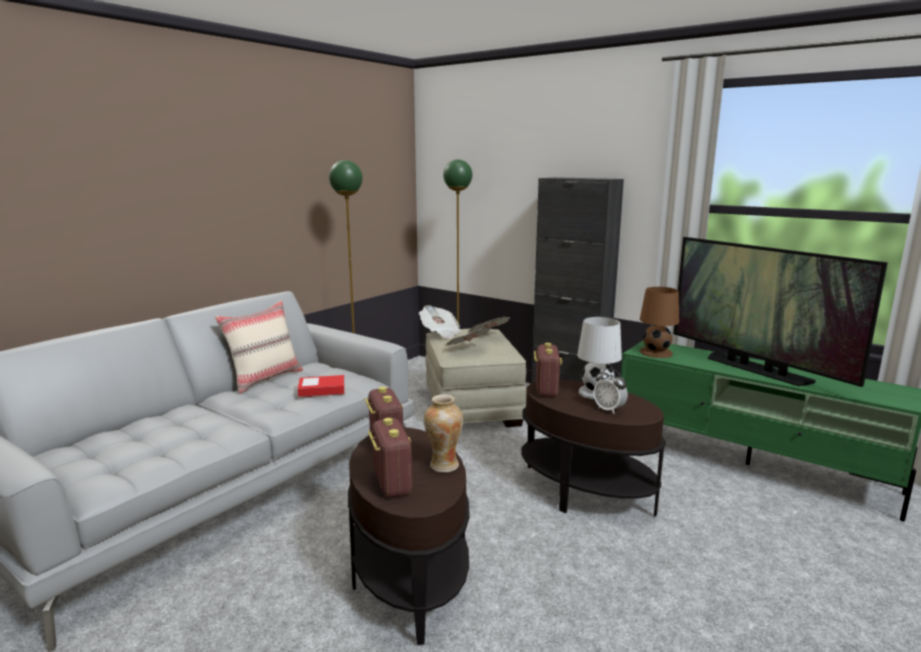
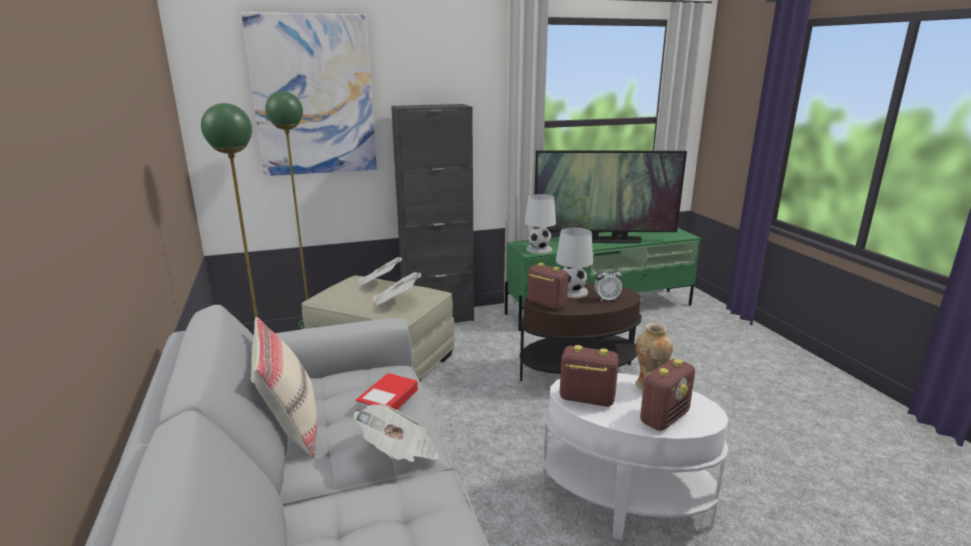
camera: 55 degrees left, 5 degrees up
brown side table [348,427,470,645] -> white side table [542,373,729,541]
radio [368,418,412,497] -> radio turned 120 degrees clockwise [640,359,695,431]
newspaper [419,305,462,339] -> newspaper moved to [354,404,440,462]
brown table lamp [640,287,679,358] -> white table lamp [525,194,556,254]
none -> picture [241,12,377,176]

